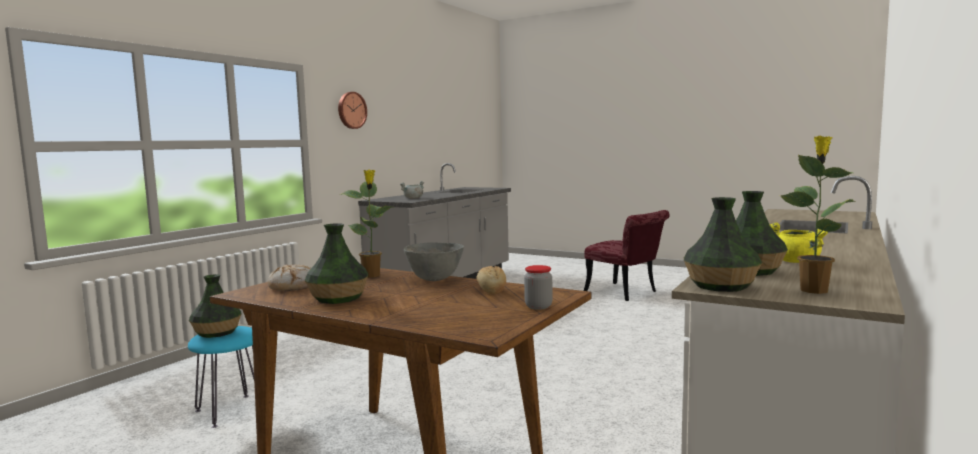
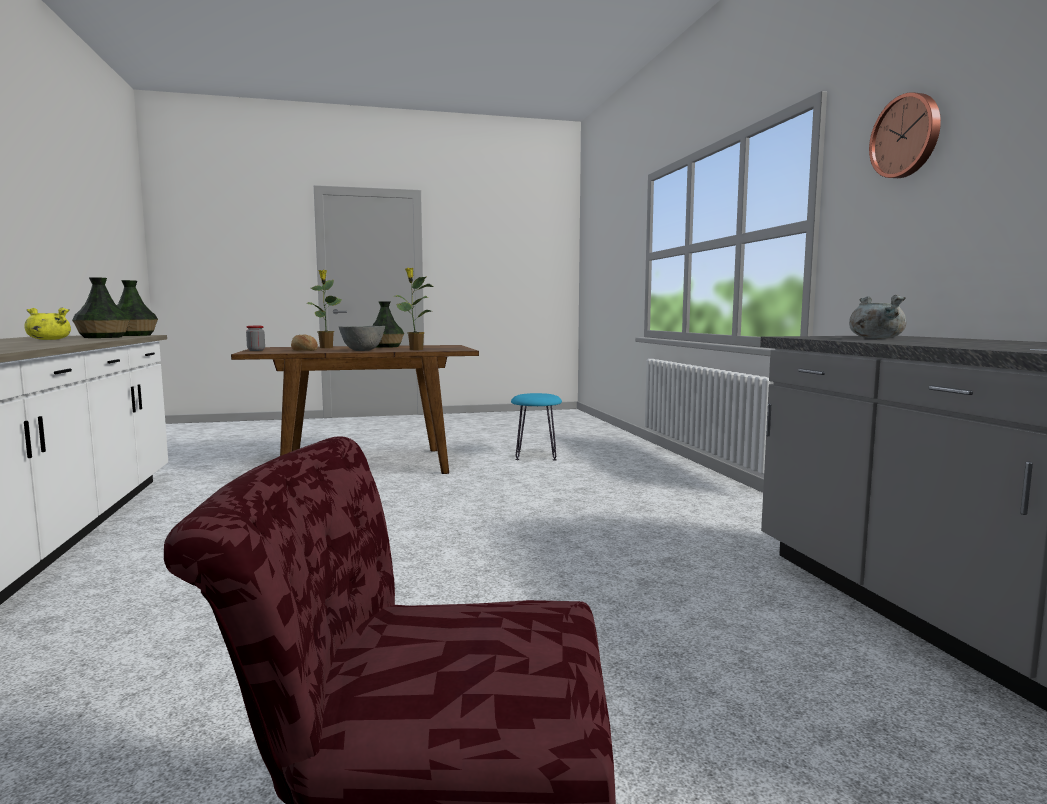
camera: 135 degrees right, 0 degrees up
vase [189,274,241,338] -> none
bread [268,264,311,291] -> none
potted plant [781,136,855,294] -> potted plant moved to [307,270,342,348]

